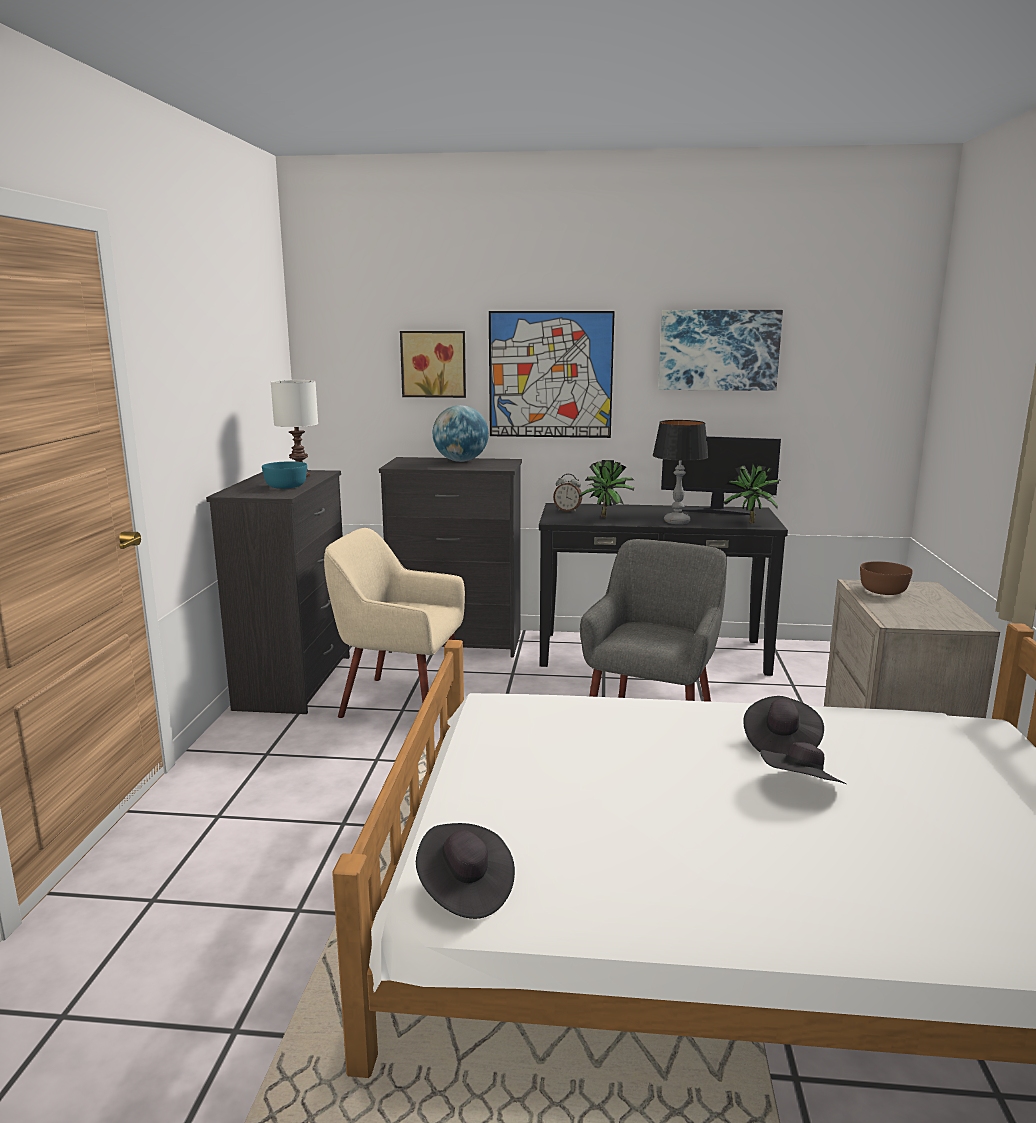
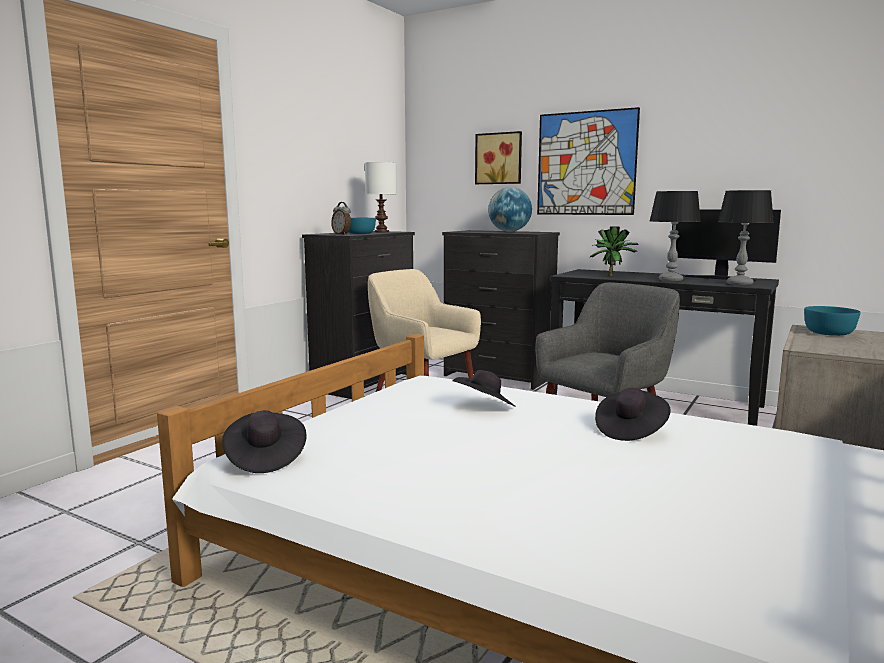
camera: 25 degrees right, 5 degrees down
alarm clock [553,474,582,512] -> alarm clock moved to [331,202,351,235]
picture [658,310,783,391] -> none
potted plant [723,463,780,523] -> table lamp [718,190,774,286]
black hat [760,742,846,784] -> black hat moved to [453,370,516,407]
brown bowl [860,561,913,595] -> turquoise bowl [804,306,861,336]

